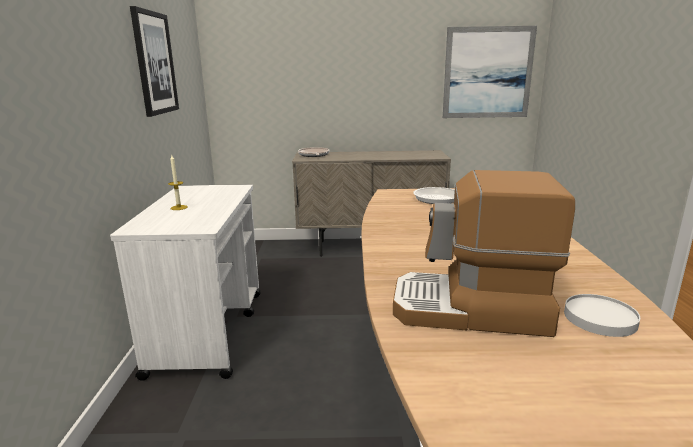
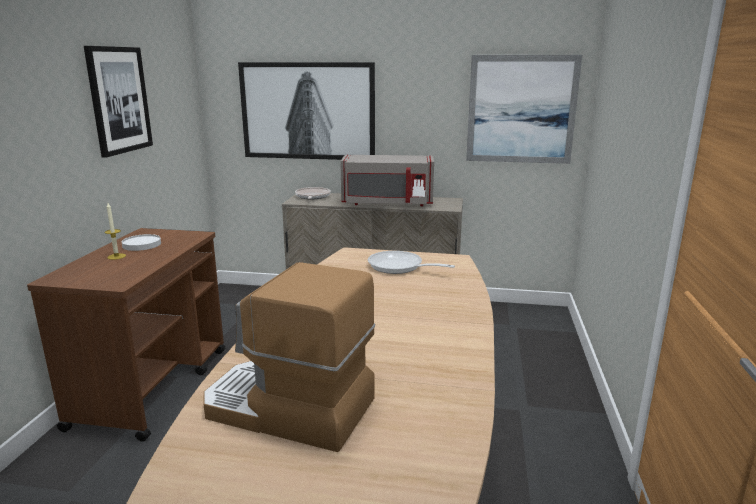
camera: 10 degrees right, 0 degrees up
white cart [110,184,261,381] -> brown cart [27,228,226,442]
white plate [564,294,640,337] -> white plate moved to [122,234,161,251]
none -> picture [238,62,375,160]
none -> grey microwave [340,155,434,206]

